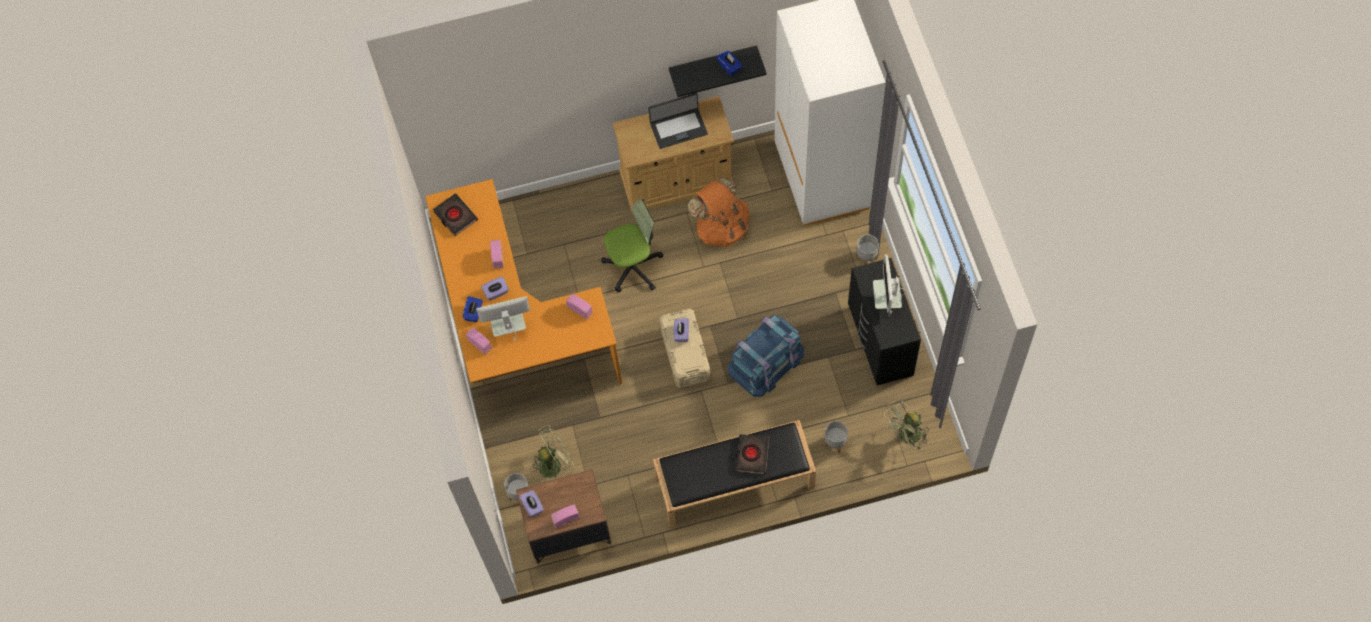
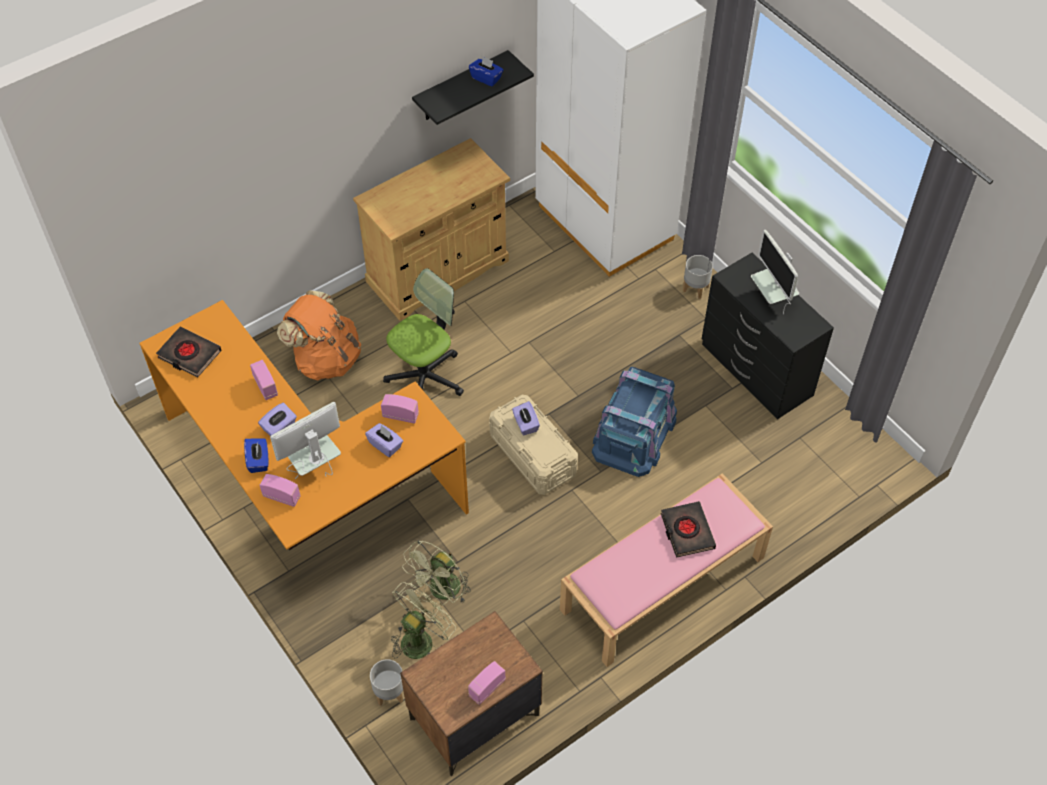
camera: 25 degrees left, 10 degrees down
purple tissue box [519,490,544,518] -> purple tissue box moved to [365,423,403,457]
laptop [648,93,708,149] -> none
black bench [653,420,816,527] -> pink bench [560,473,773,667]
orange backpack [688,177,750,247] -> orange backpack moved to [277,290,361,381]
grey planter [824,421,848,453] -> none
green fan [884,400,929,450] -> green fan moved to [402,540,471,605]

